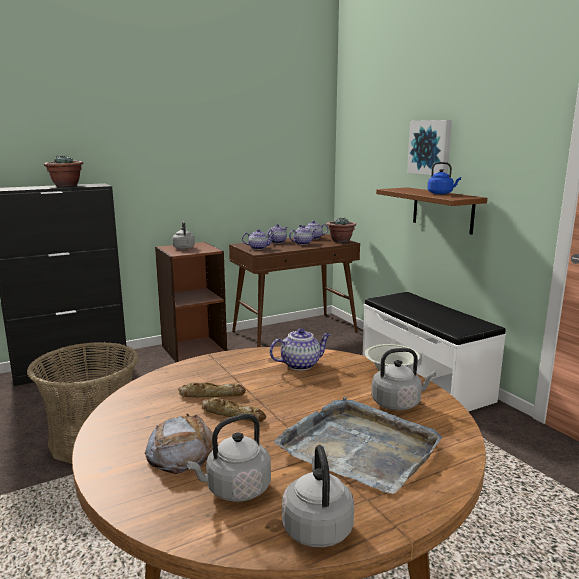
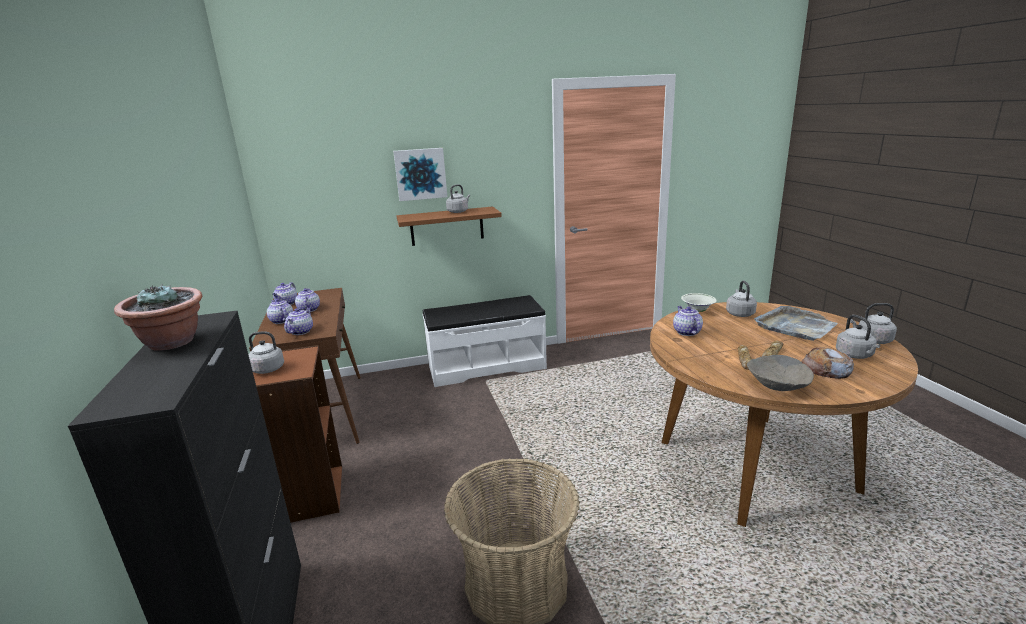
camera: 75 degrees left, 5 degrees up
potted plant [327,217,356,243] -> none
blue kettle [427,162,461,194] -> grey kettle [446,184,470,213]
none -> grey bowl [747,355,814,391]

